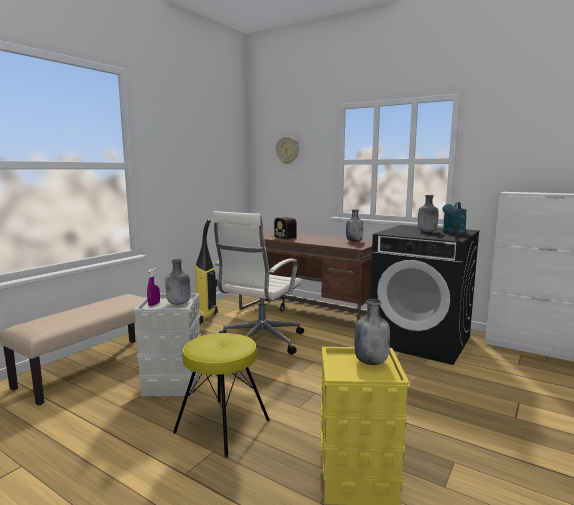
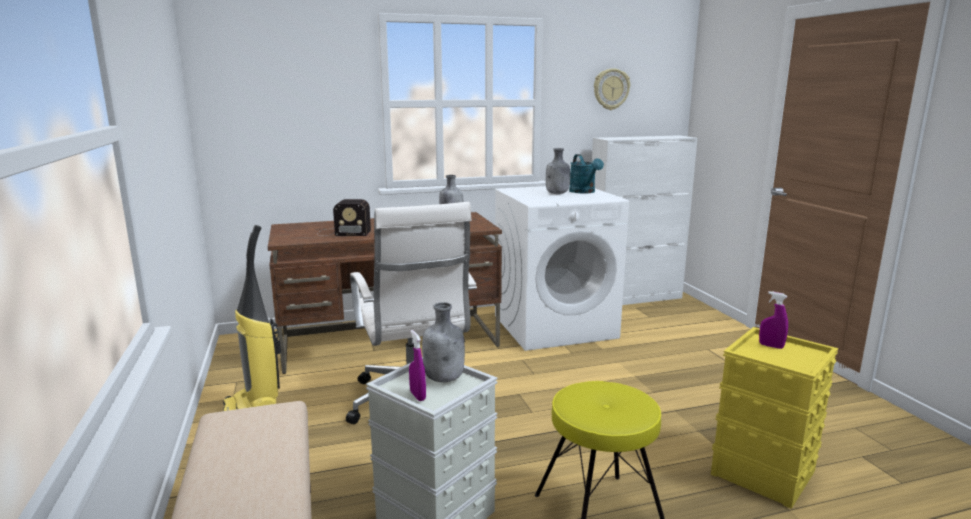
camera: 50 degrees left, 5 degrees up
wall clock [276,136,299,164] -> wall clock moved to [594,68,630,110]
grey bottle [355,299,390,365] -> purple spray bottle [759,291,788,349]
black washing machine [370,225,480,365] -> white washing machine [495,185,629,351]

